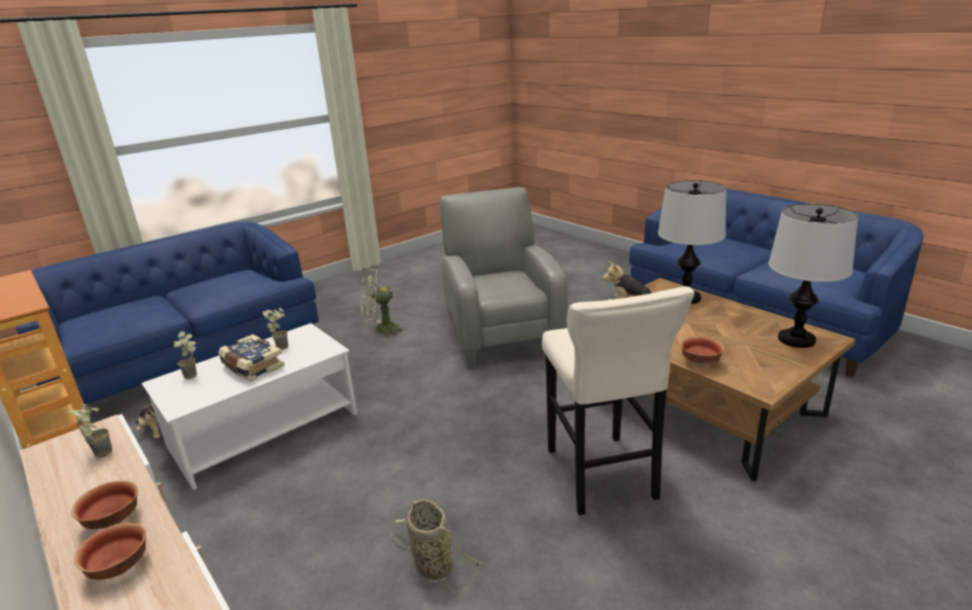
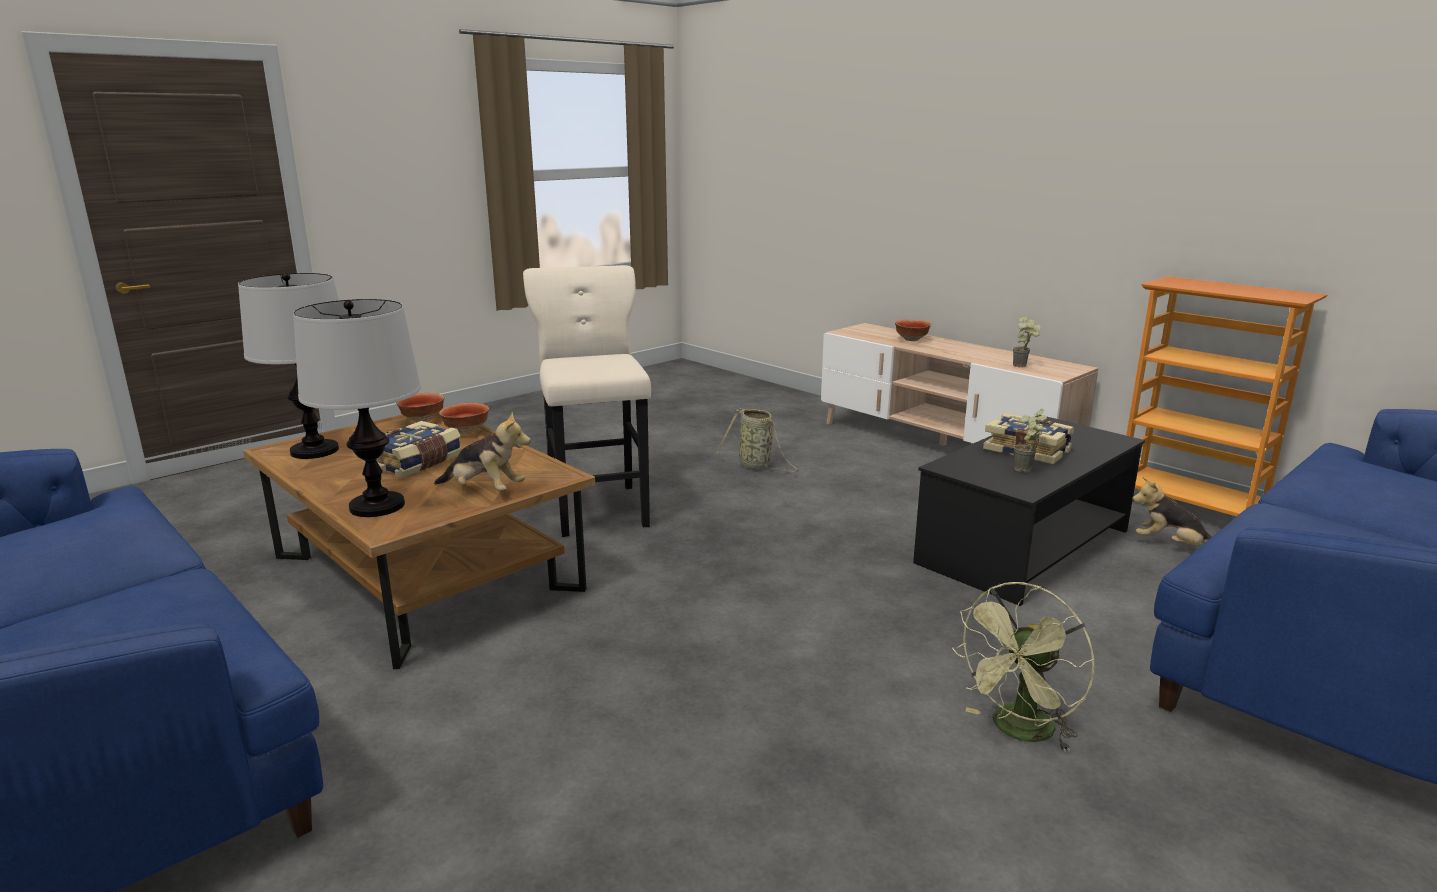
camera: 175 degrees right, 5 degrees down
bowl [71,481,138,529] -> bowl moved to [396,393,445,422]
white coffee table [142,323,357,490] -> black coffee table [913,415,1145,606]
potted plant [174,331,197,379] -> none
green fan [361,268,407,338] -> green fan turned 150 degrees clockwise [952,582,1095,752]
grey armchair [440,187,568,368] -> none
none -> book [364,421,462,478]

